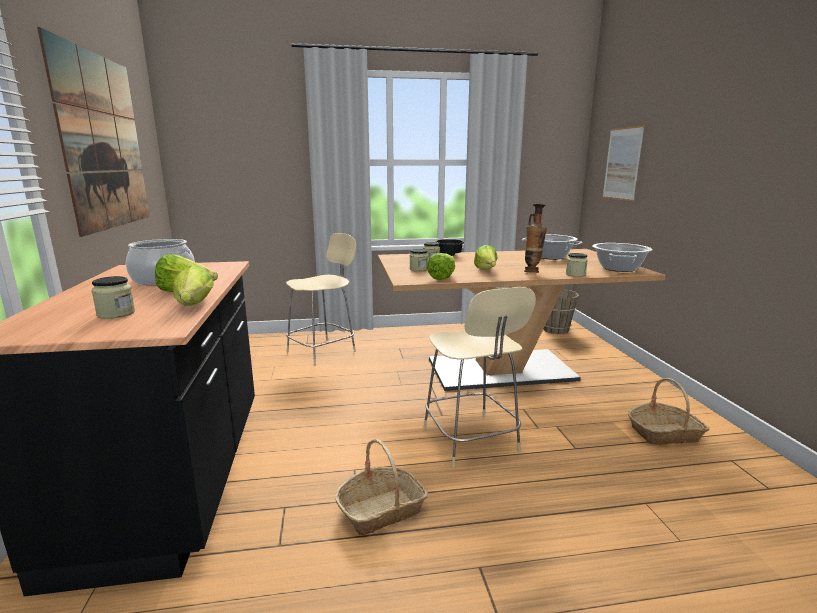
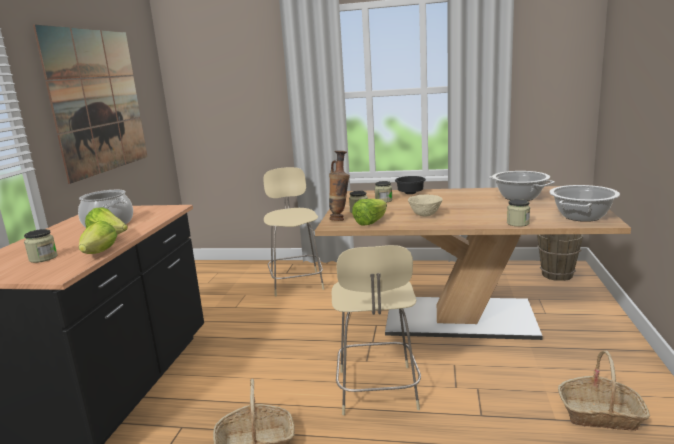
camera: 20 degrees right, 0 degrees up
beige chair [286,233,356,366] -> beige chair turned 75 degrees counterclockwise [263,167,324,296]
lettuce [474,245,498,269] -> beige bowl [408,195,443,217]
vase [524,204,547,273] -> vase moved to [329,151,350,221]
picture [602,125,645,201] -> none

